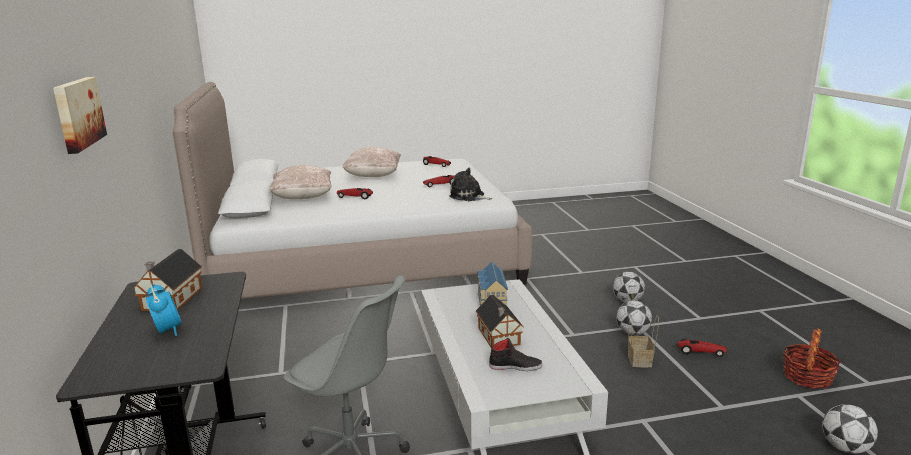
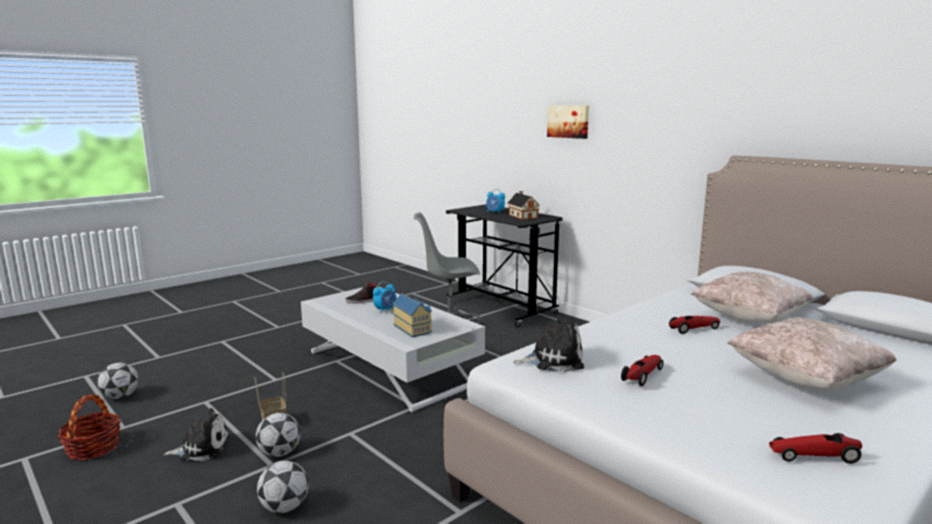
camera: 150 degrees right, 5 degrees down
toy house [476,295,524,348] -> alarm clock [373,281,397,314]
toy car [677,339,727,357] -> plush toy [163,408,229,461]

